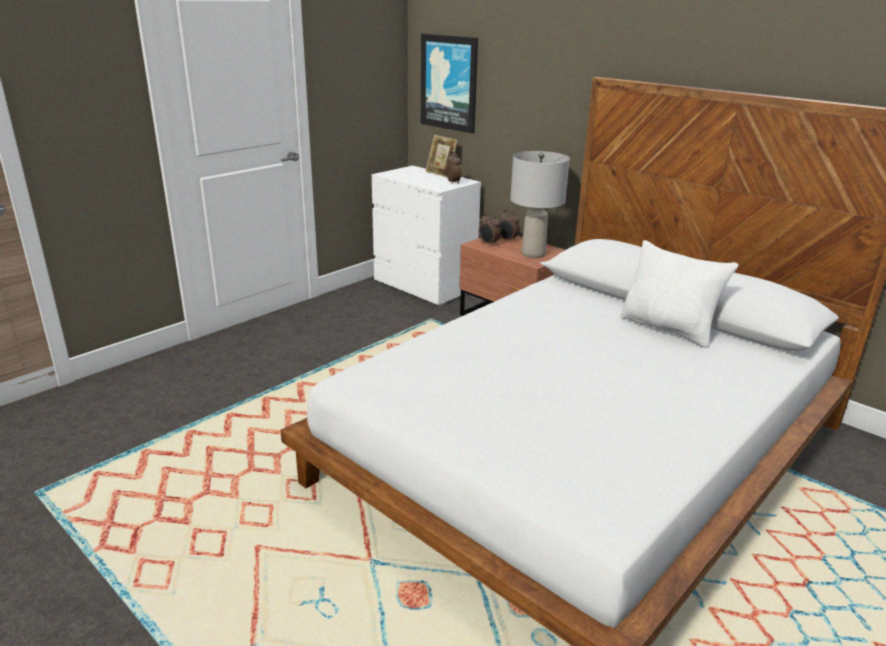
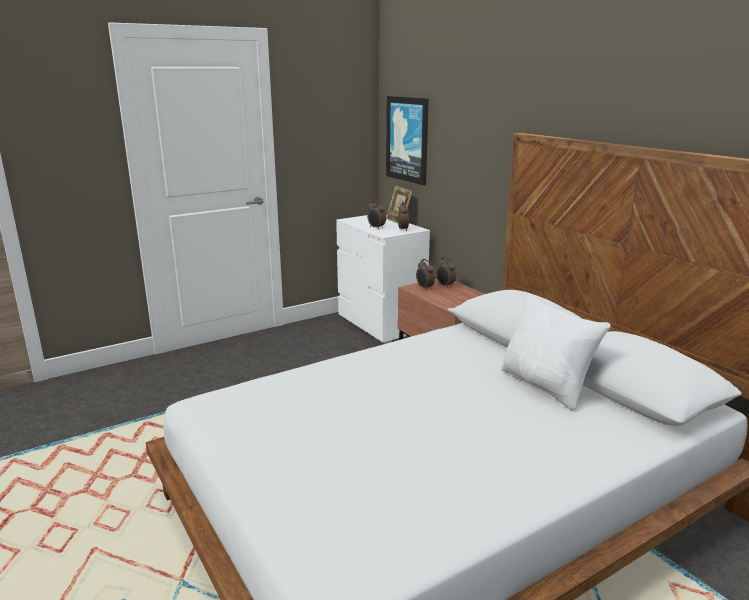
camera: 15 degrees right, 5 degrees down
grey table lamp [510,151,570,258] -> none
none -> alarm clock [367,200,386,229]

